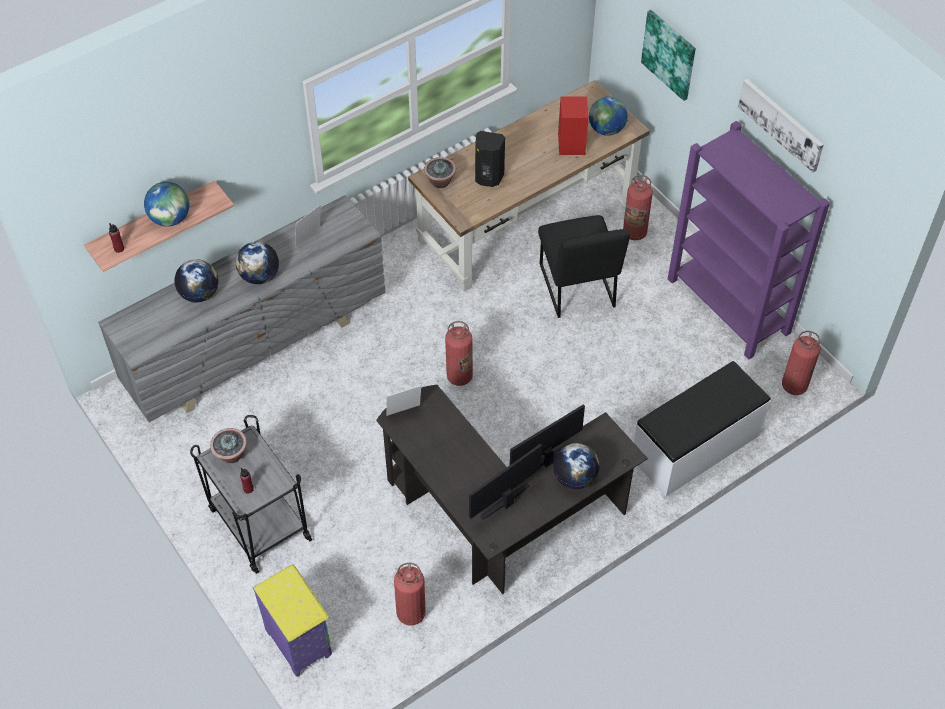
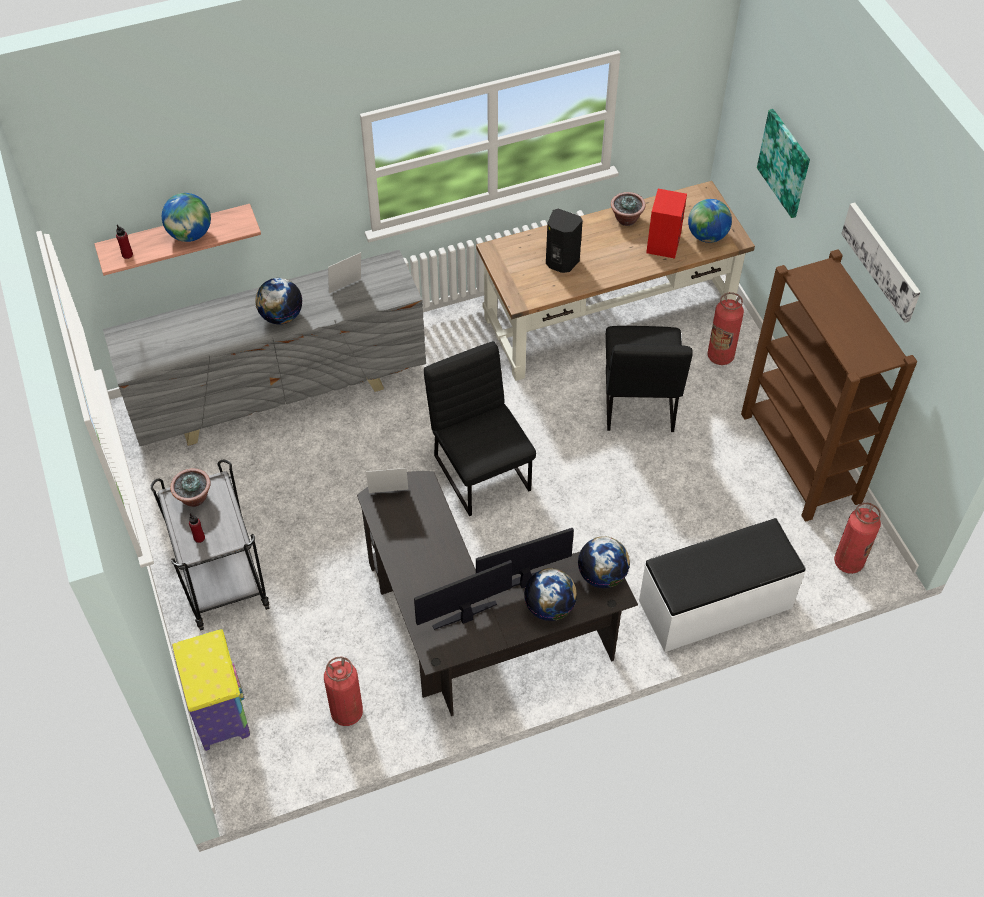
camera: 15 degrees right, 0 degrees up
globe [174,259,218,303] -> globe moved to [578,536,630,588]
potted plant [424,157,456,188] -> potted plant moved to [611,192,646,226]
fire extinguisher [445,321,473,386] -> black chair [424,341,536,516]
purple bookcase [668,121,830,359] -> brown bookcase [741,249,917,521]

